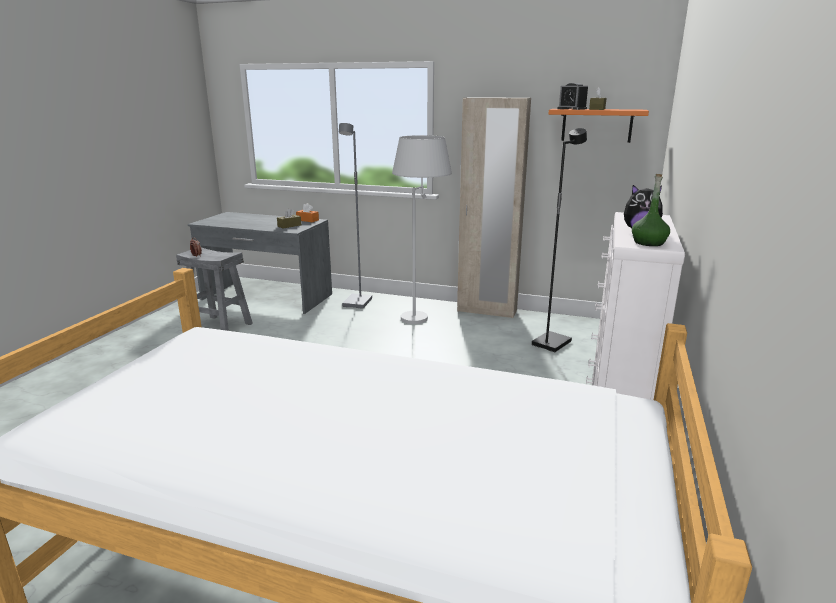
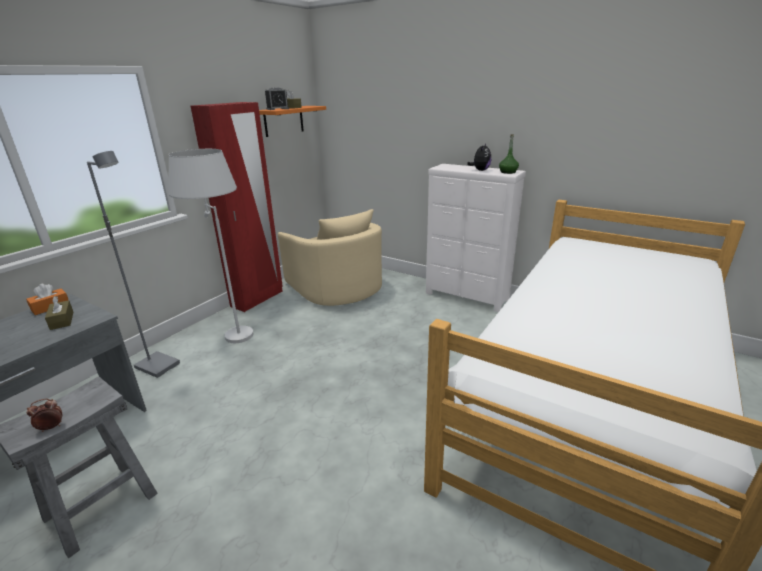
camera: 75 degrees left, 5 degrees up
beige wardrobe [457,97,531,318] -> red wardrobe [191,102,283,312]
black floor lamp [532,128,587,352] -> beige armchair [278,209,382,306]

